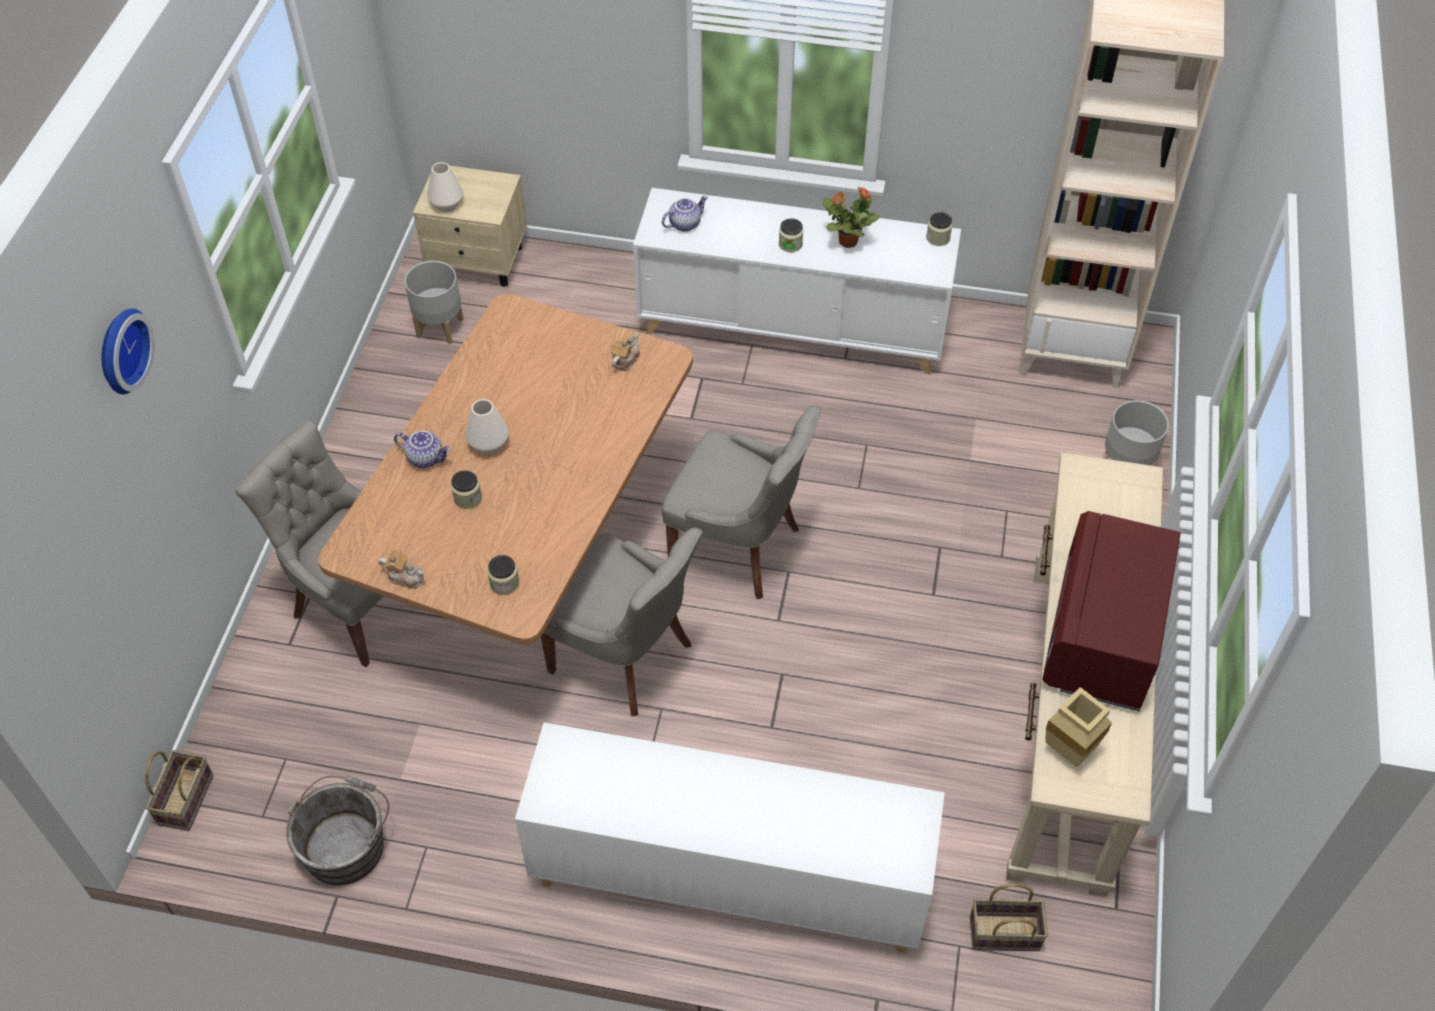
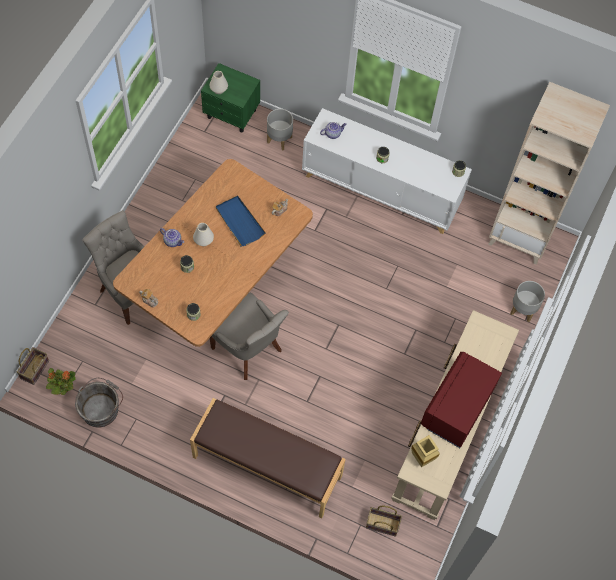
camera: 10 degrees right, 10 degrees up
wall clock [102,308,155,395] -> none
grey planter [404,261,464,344] -> grey planter moved to [267,109,293,151]
beige nightstand [413,166,527,287] -> green nightstand [201,63,260,132]
white cabinet [515,722,945,954] -> brown bench [190,398,346,519]
grey chair [662,405,821,599] -> none
potted plant [823,187,880,248] -> potted plant moved to [46,368,76,395]
none -> blue tray [216,195,266,247]

